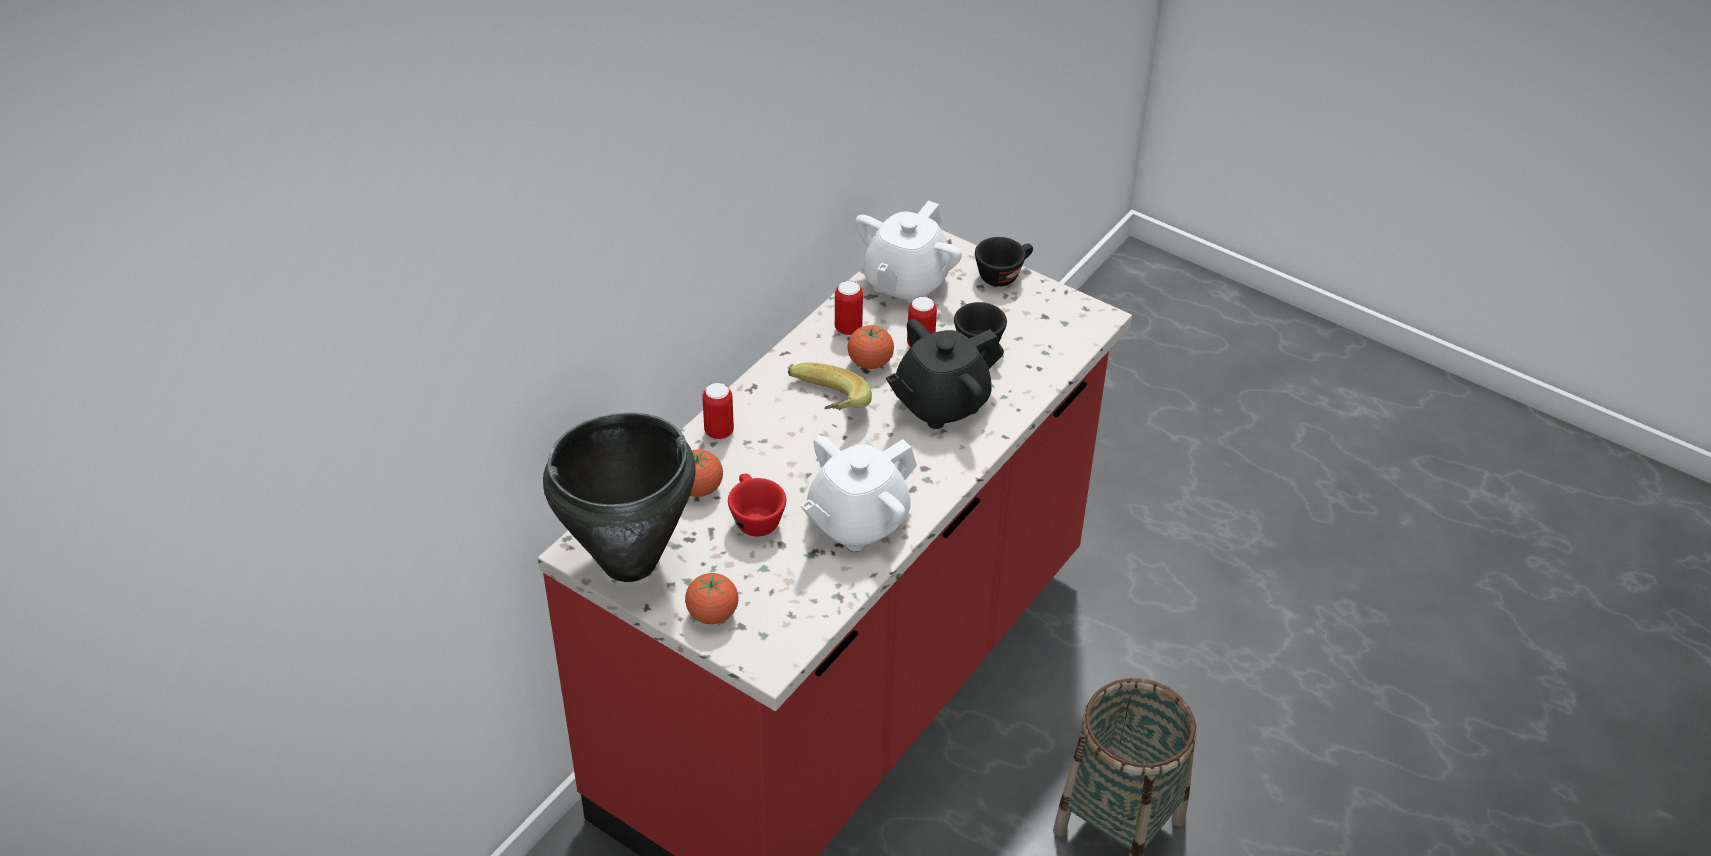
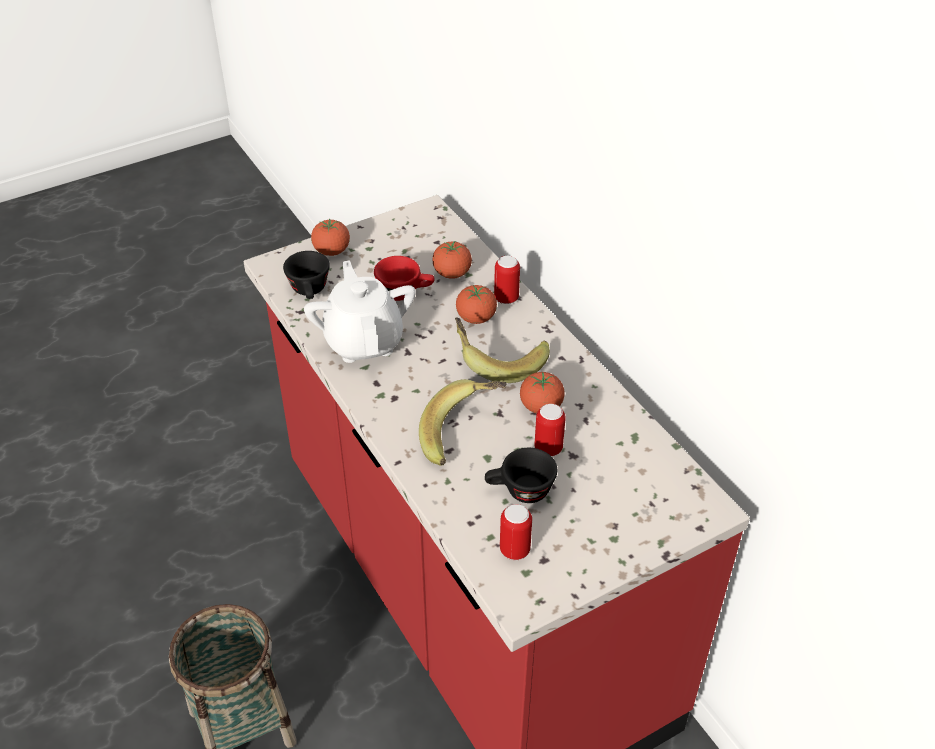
camera: 115 degrees right, 0 degrees up
black cooking pot [543,413,696,582] -> none
can [835,281,863,335] -> can moved to [500,504,532,560]
white teapot [855,200,962,303] -> none
black teapot [886,319,1002,429] -> banana [419,379,507,466]
black cup [975,237,1033,287] -> black cup moved to [283,251,330,299]
none -> tomato [456,285,497,324]

